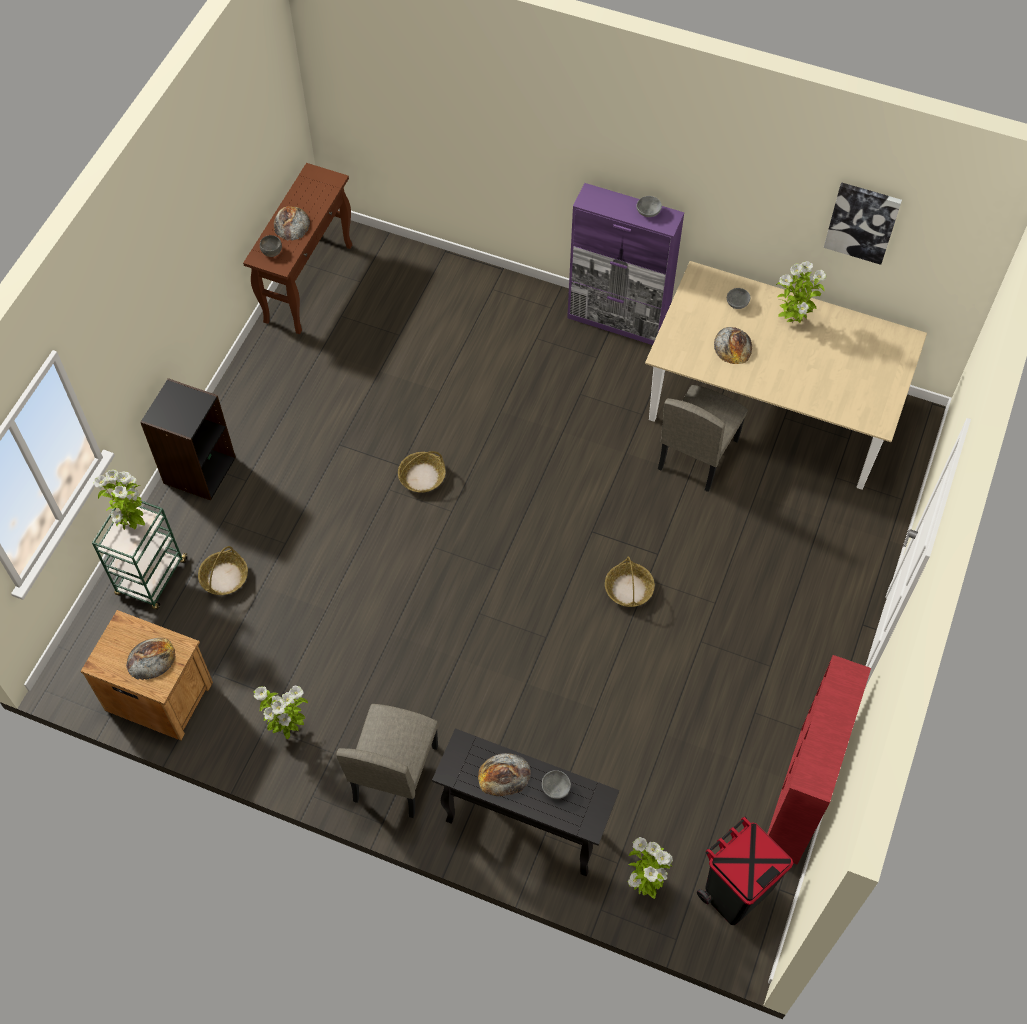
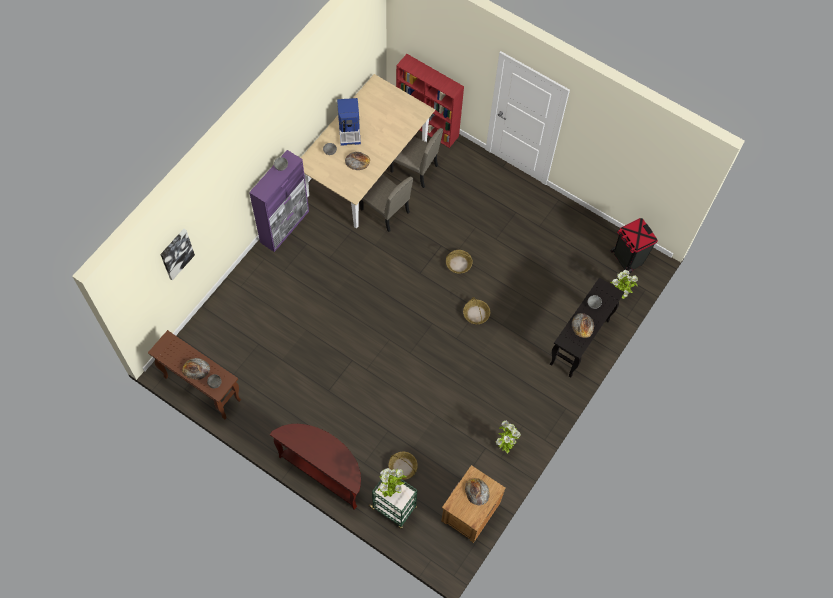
camera: 80 degrees left, 5 degrees up
black bookcase [140,378,236,500] -> brown console table [270,424,361,510]
beige chair [336,704,438,818] -> beige chair moved to [390,128,443,188]
basket [398,451,446,493] -> basket moved to [463,297,490,324]
red bookcase [767,655,871,864] -> red bookcase moved to [396,54,464,148]
potted plant [776,261,827,323] -> coffee machine [337,98,361,146]
picture [824,182,902,265] -> picture moved to [160,229,195,281]

